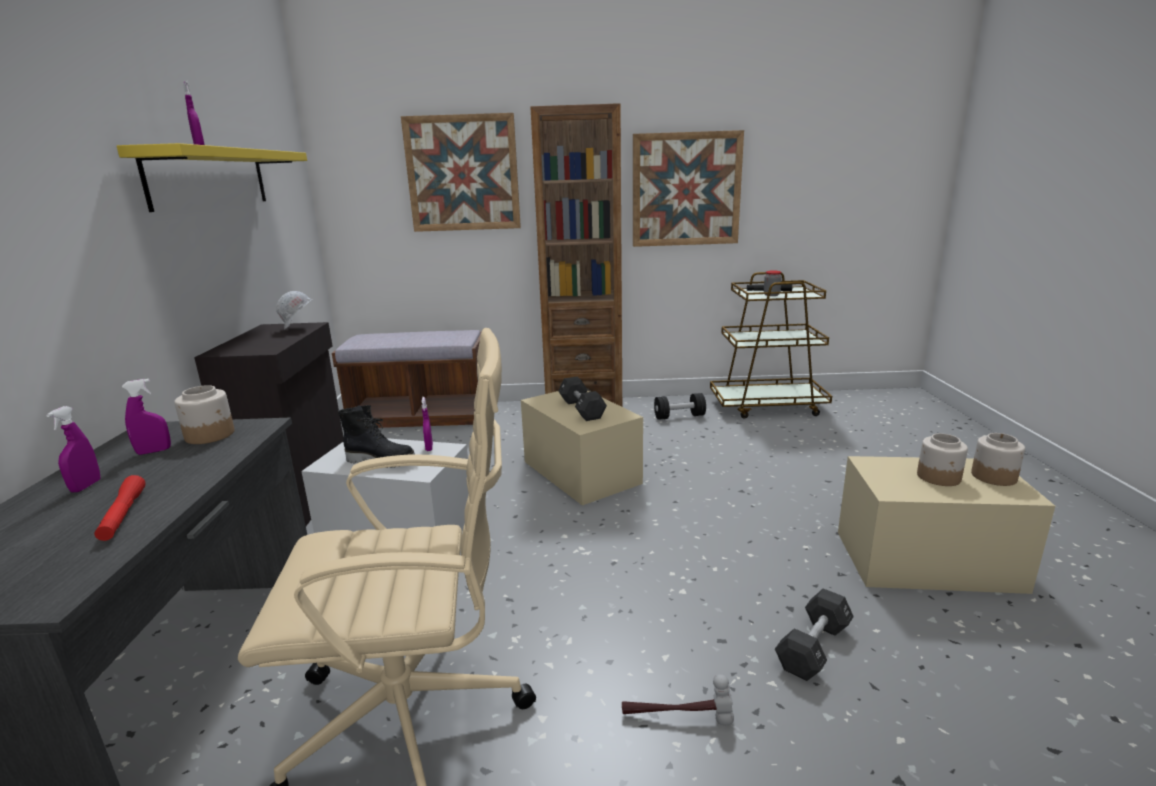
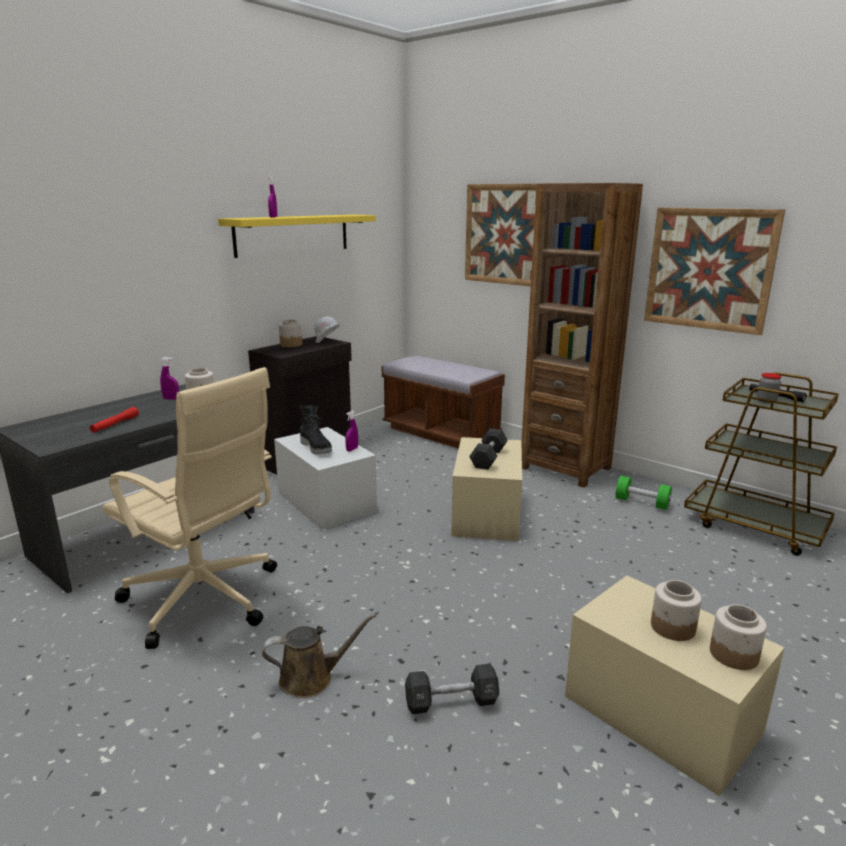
camera: 40 degrees right, 0 degrees up
purple spray bottle [46,406,101,492] -> none
hammer [622,674,734,725] -> brown watering can [262,614,376,698]
black dumbbell [654,393,706,420] -> green dumbbell [616,476,672,510]
none -> jar [279,320,302,347]

